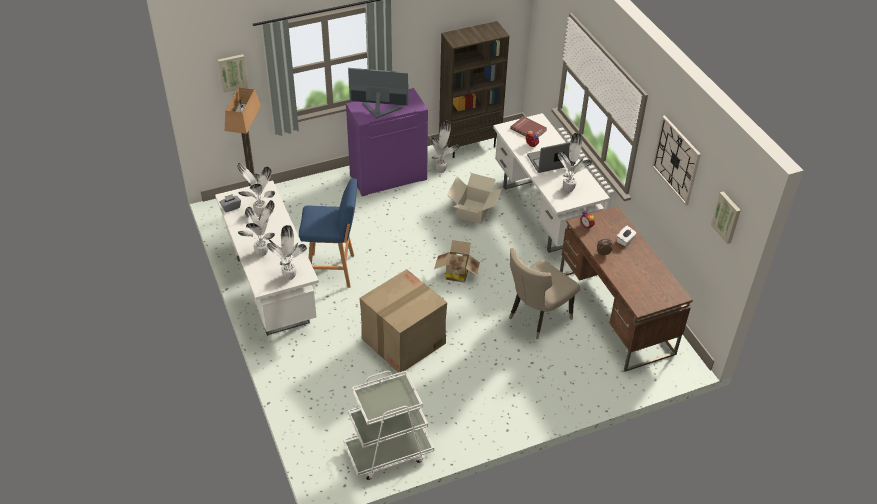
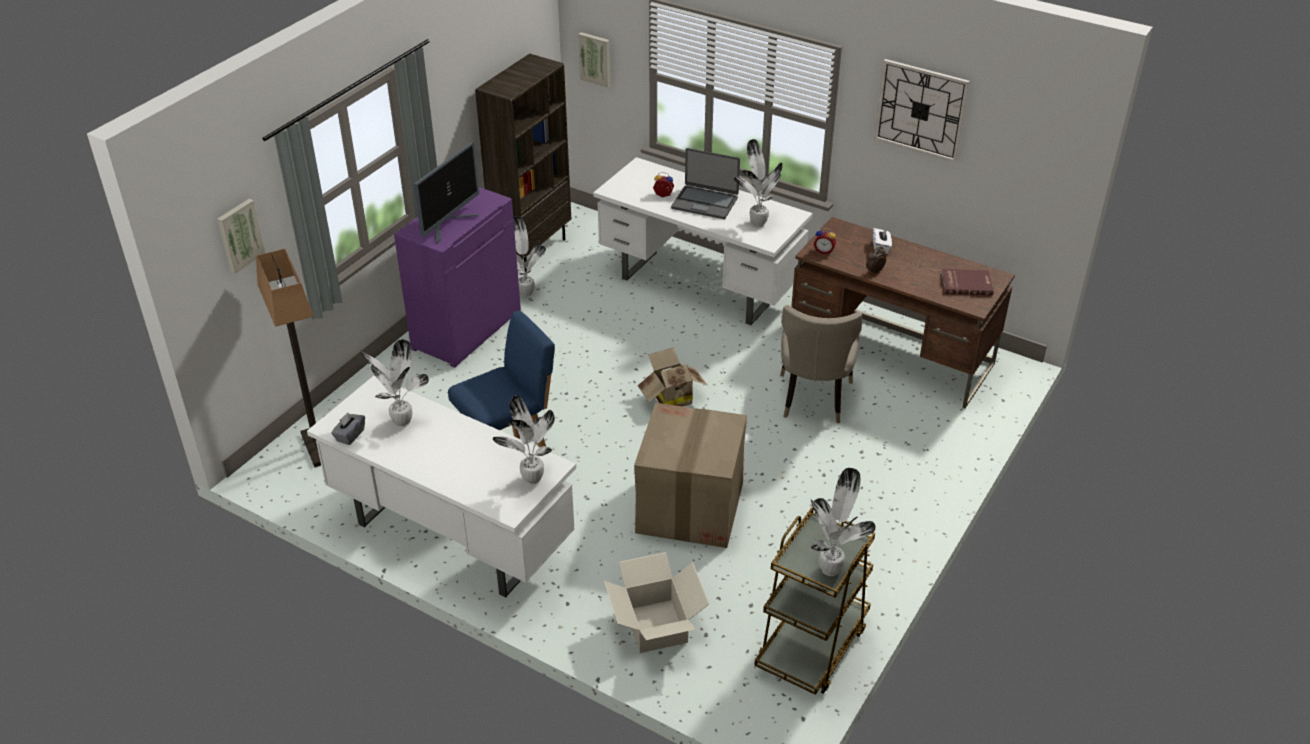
camera: 35 degrees left, 5 degrees down
potted plant [238,200,275,257] -> potted plant moved to [810,468,876,576]
white cart [343,371,434,480] -> brown cart [754,507,875,695]
monitor [348,68,408,118] -> monitor turned 150 degrees clockwise [414,142,479,245]
cardboard box [447,173,502,224] -> cardboard box moved to [604,552,709,653]
red book [510,116,547,137] -> red book moved to [941,269,994,295]
laptop [527,142,576,173] -> laptop turned 105 degrees counterclockwise [671,148,740,219]
picture [711,191,741,244] -> picture moved to [578,32,610,88]

